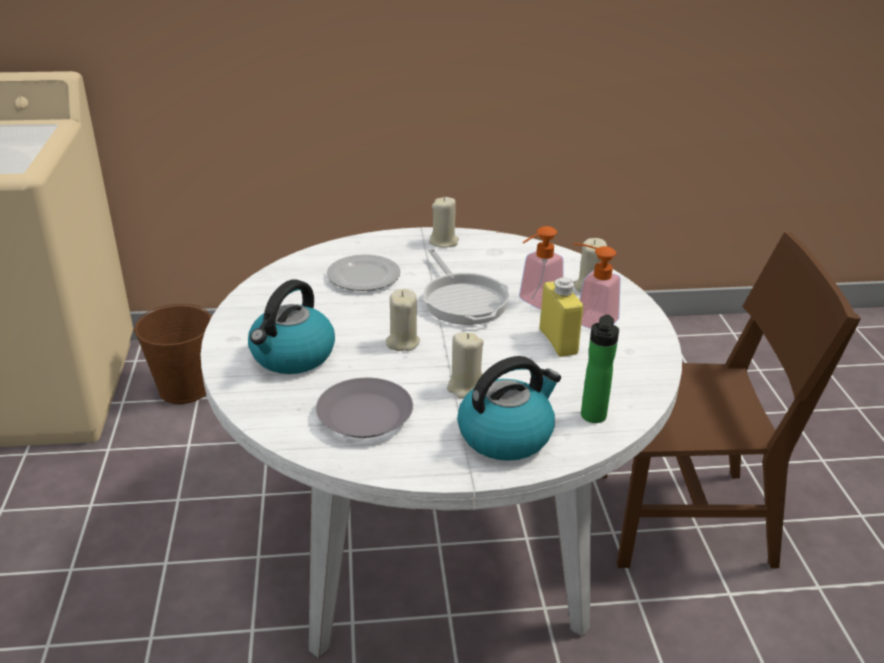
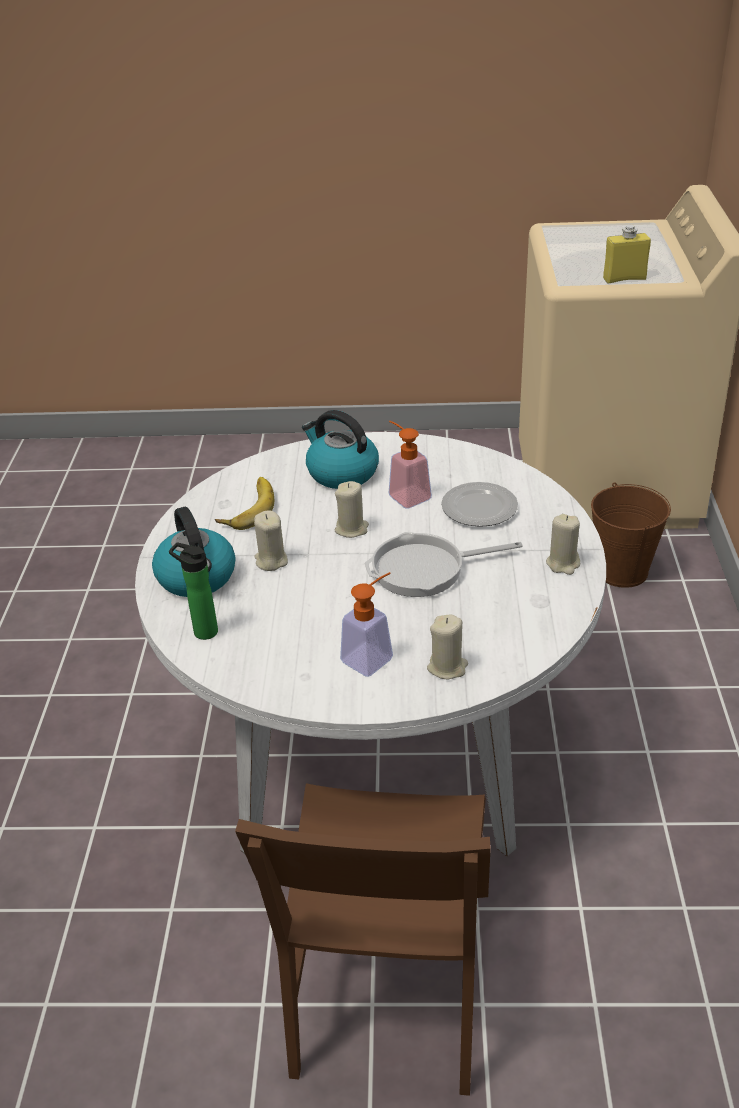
camera: 100 degrees right, 5 degrees up
grey plate [316,378,413,438] -> banana [215,477,274,530]
soap dispenser [519,226,564,310] -> soap dispenser moved to [389,421,432,509]
yellow bottle [539,277,583,357] -> yellow bottle moved to [603,225,651,284]

